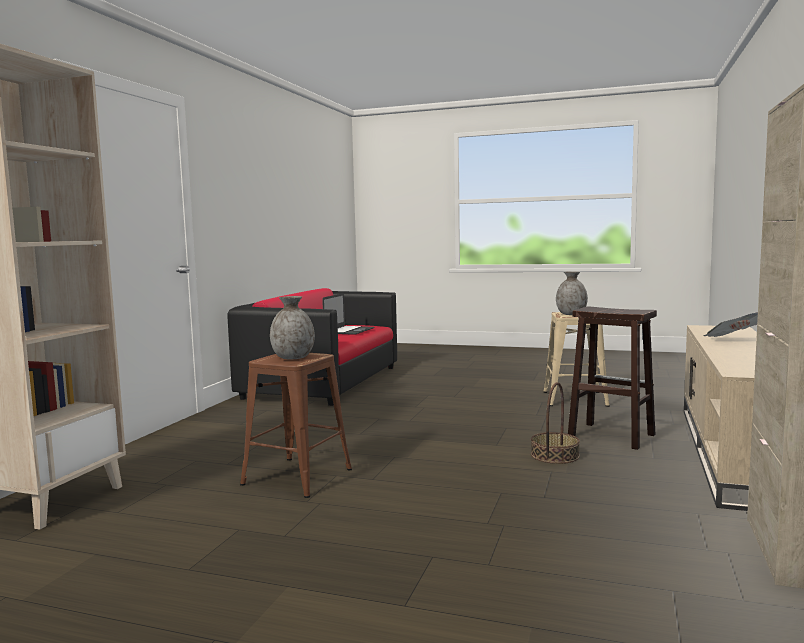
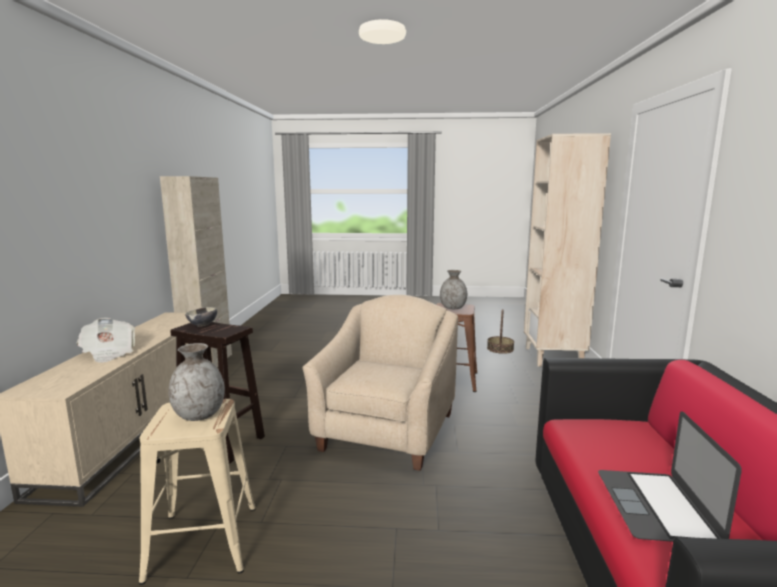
camera: 165 degrees right, 5 degrees up
basket [531,382,580,464] -> basket moved to [487,309,514,354]
none -> bowl [185,307,217,327]
none -> beige armchair [303,295,458,471]

